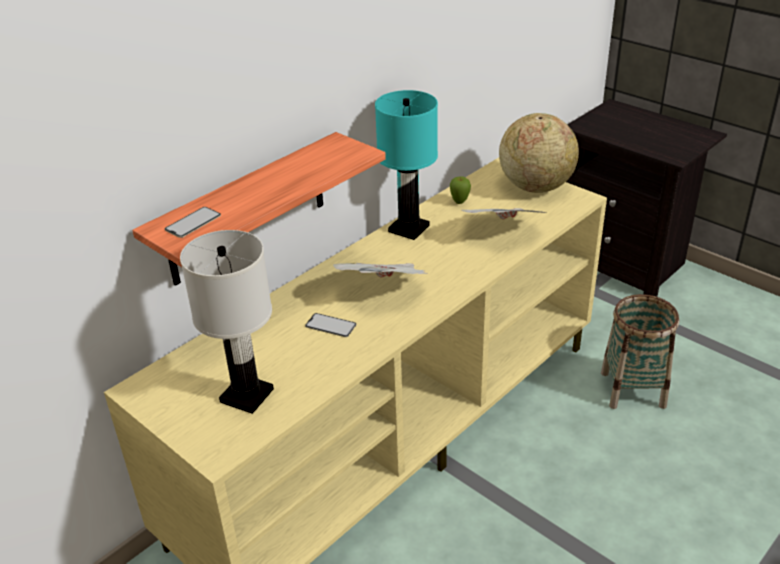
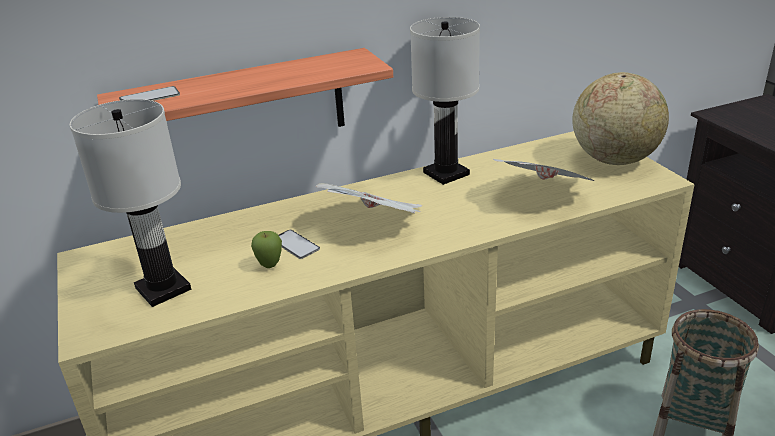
camera: 25 degrees right, 5 degrees down
turquoise table lamp [375,90,438,240] -> white table lamp [410,17,480,185]
apple [450,176,471,204] -> apple moved to [251,231,282,268]

